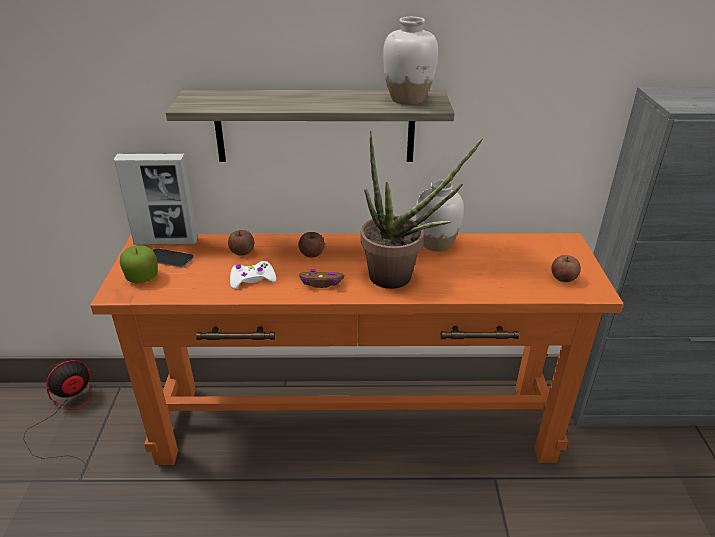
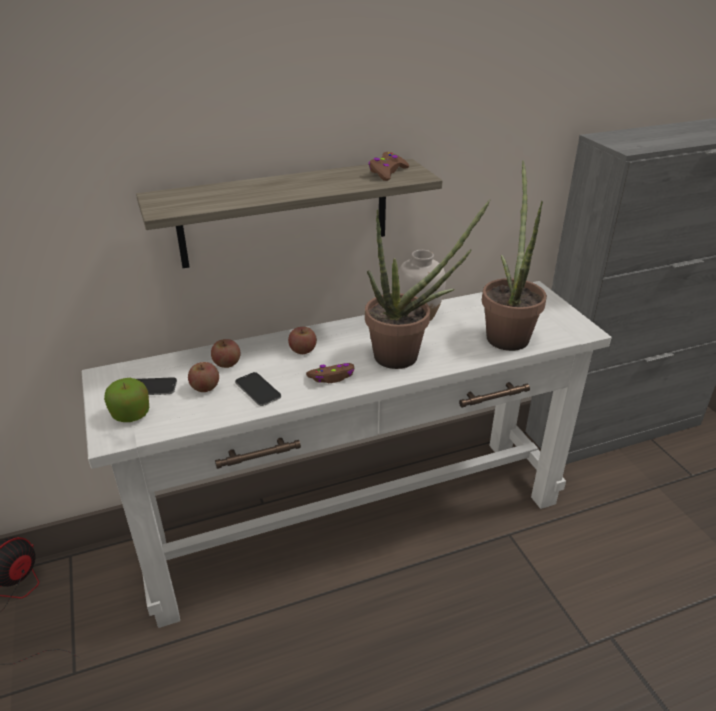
camera: 20 degrees left, 0 degrees up
orange console table [90,233,623,465] -> white console table [82,281,611,628]
picture frame [114,154,198,245] -> none
white game controller [230,261,276,289] -> phone [235,372,281,406]
white vase [383,17,438,105] -> brown game controller [368,152,409,181]
apple [551,255,581,282] -> apple moved to [188,362,219,392]
none -> potted plant [482,160,547,351]

